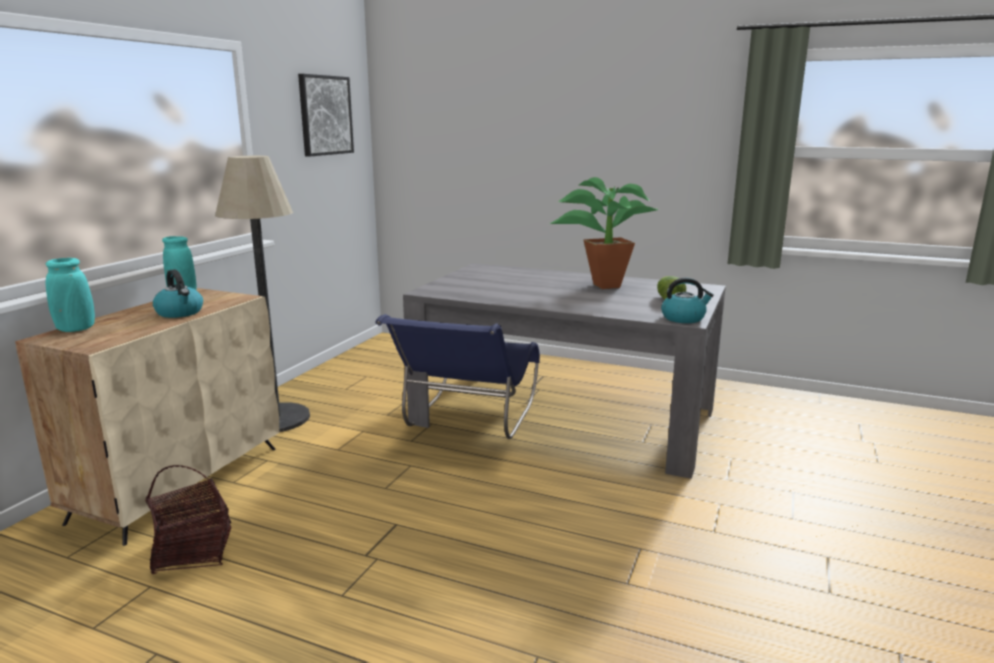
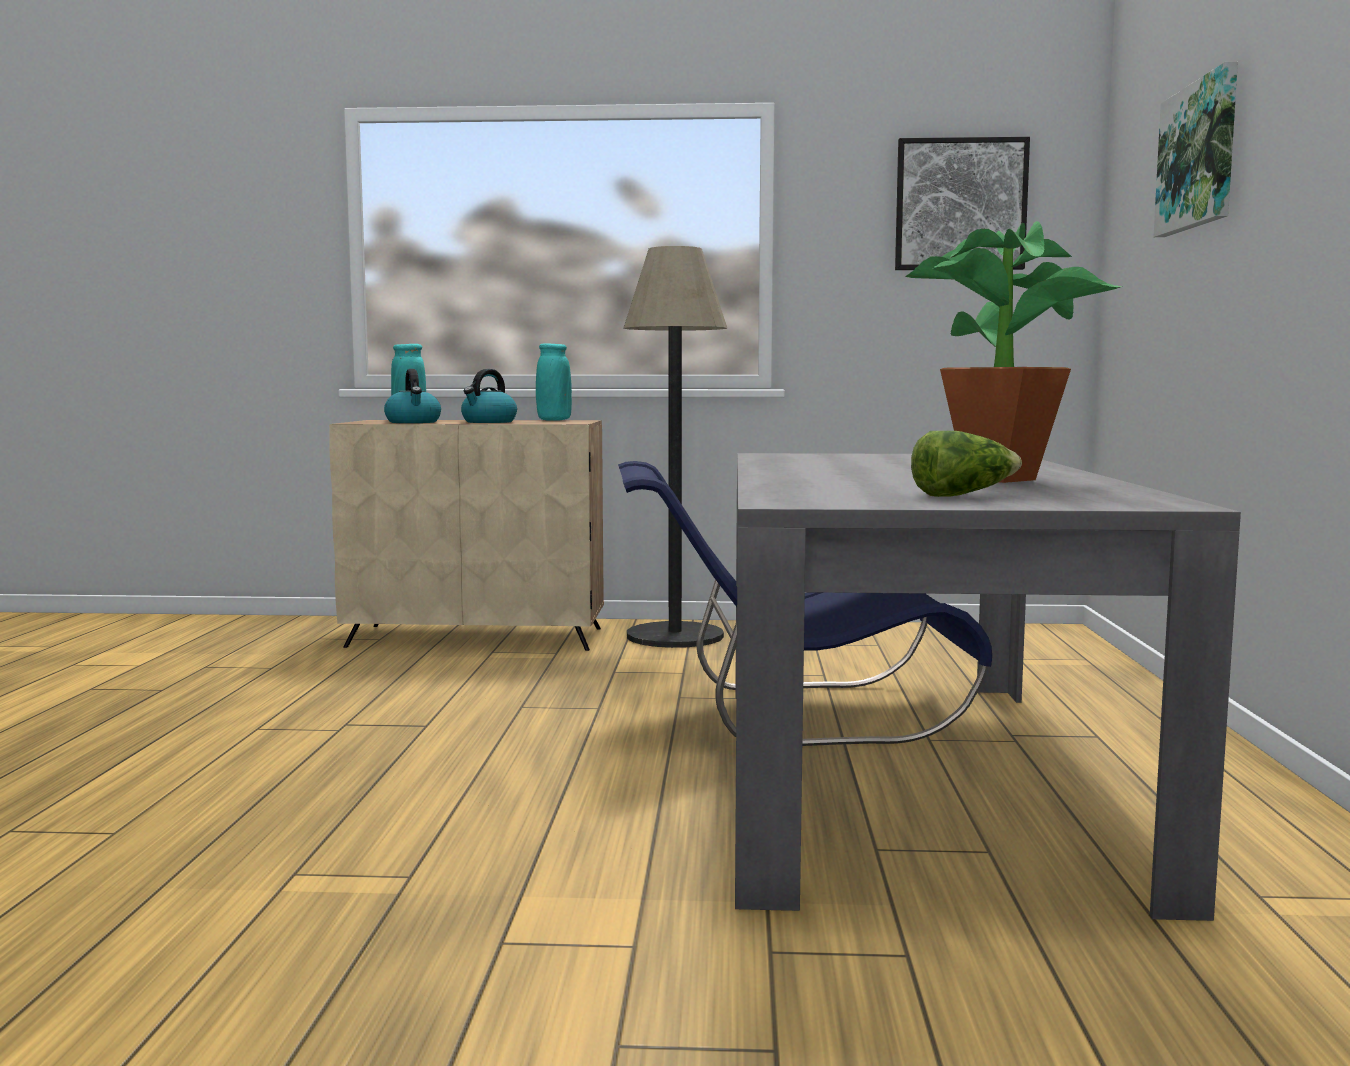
camera: 70 degrees right, 10 degrees down
basket [145,465,231,574] -> none
kettle [661,278,714,323] -> kettle moved to [384,369,441,423]
none -> picture [1154,62,1238,237]

